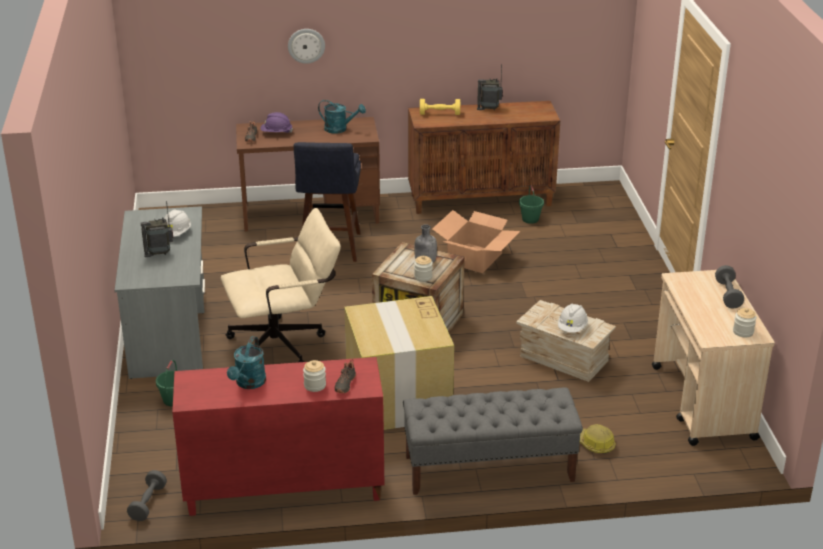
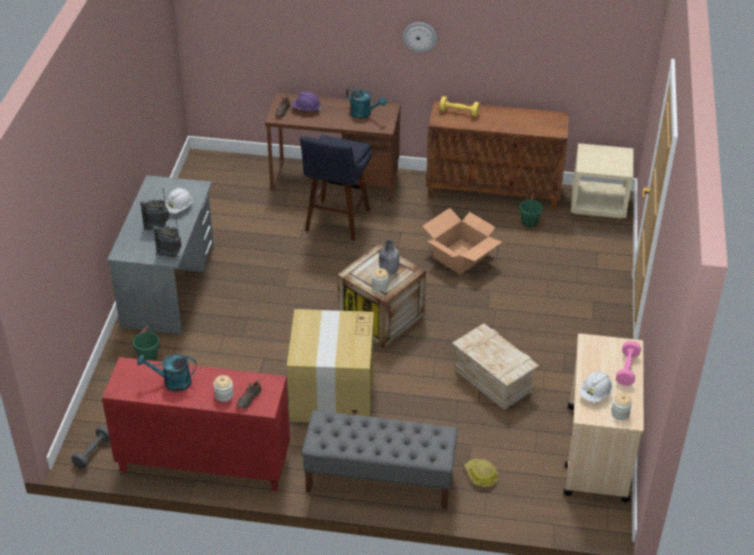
camera: 15 degrees right, 10 degrees up
beige office chair [221,208,341,362] -> none
turquoise watering can [227,336,266,389] -> turquoise watering can turned 60 degrees clockwise [137,354,197,391]
wall clock [288,29,325,64] -> wall clock moved to [403,22,437,52]
radio [477,64,503,110] -> radio moved to [153,219,182,258]
white hard hat [558,303,588,333] -> white hard hat moved to [579,371,612,402]
grey dumbbell [715,265,744,309] -> pink dumbbell [616,341,641,386]
none -> beige nightstand [571,143,633,219]

